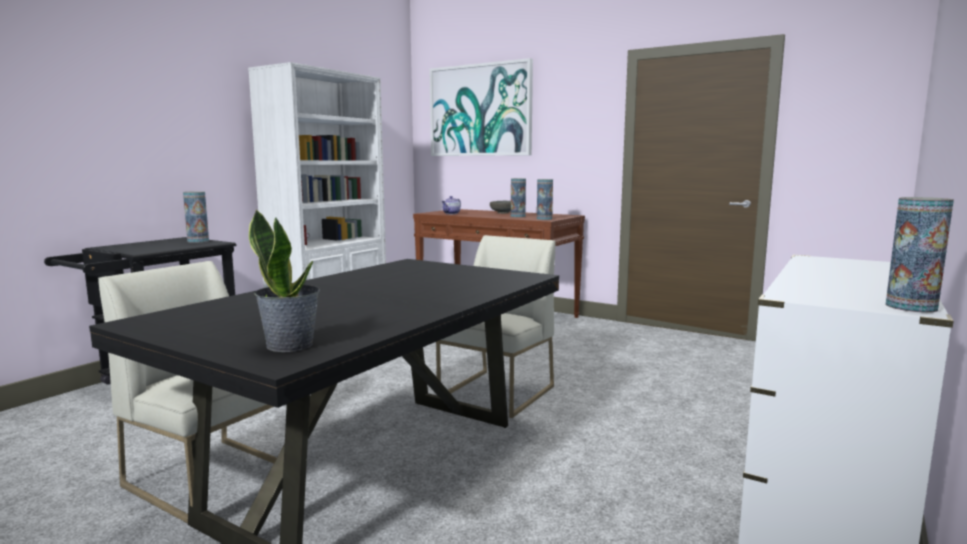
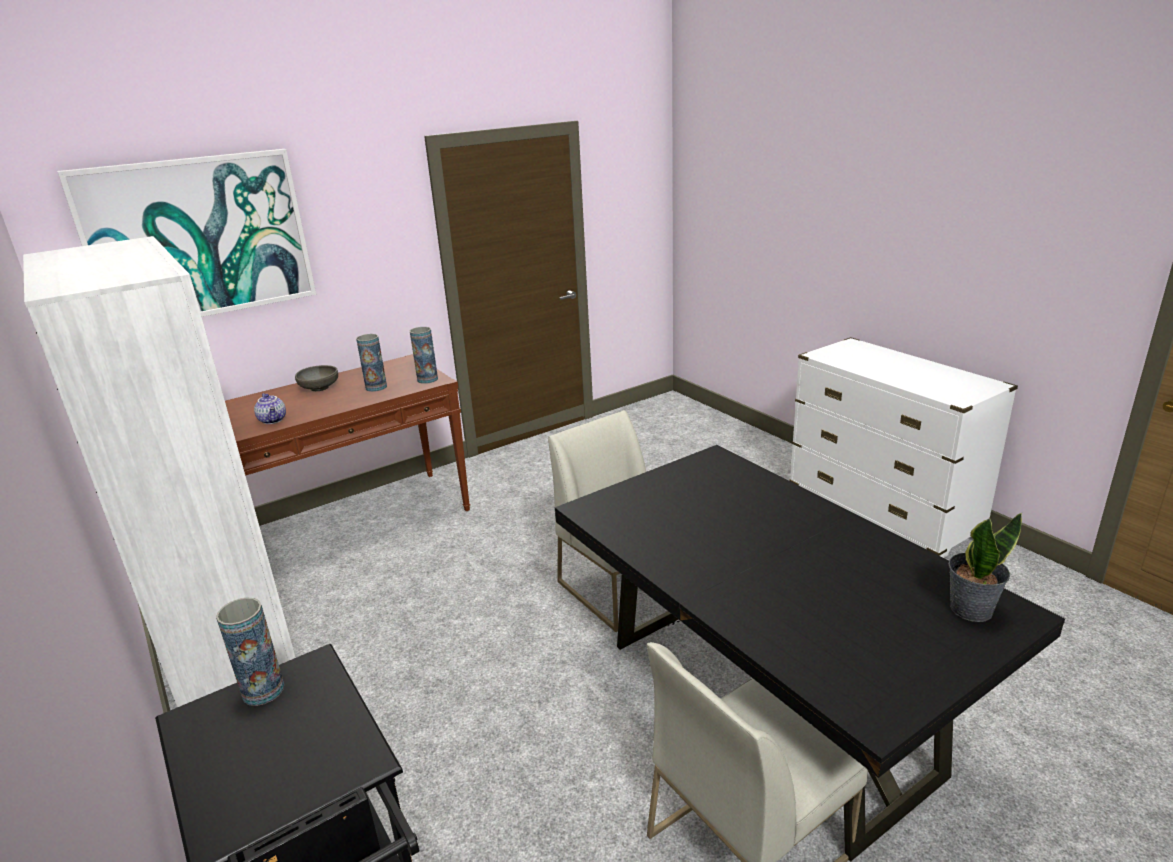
camera: 65 degrees left, 15 degrees up
vase [886,197,954,313] -> none

